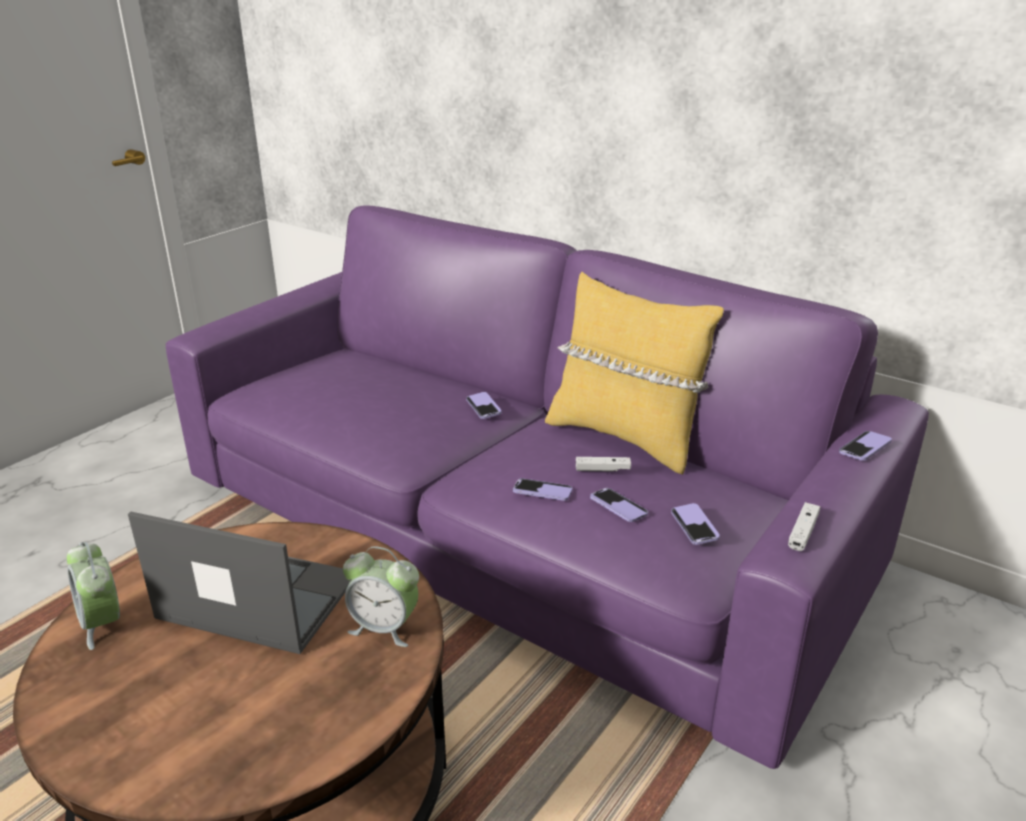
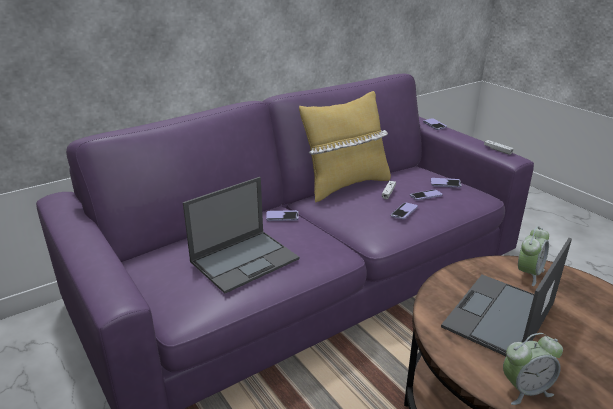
camera: 70 degrees left, 0 degrees up
none -> laptop [183,177,299,294]

